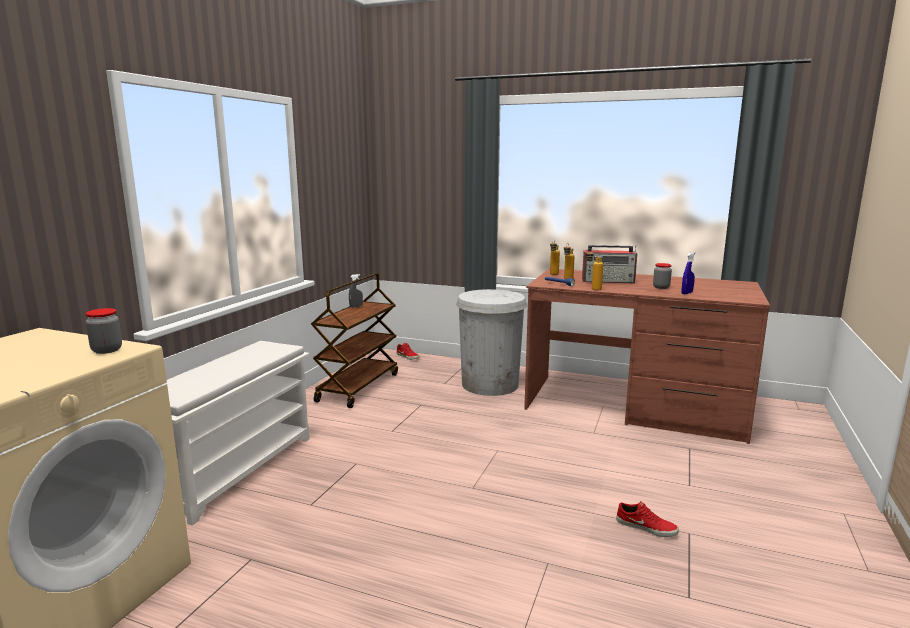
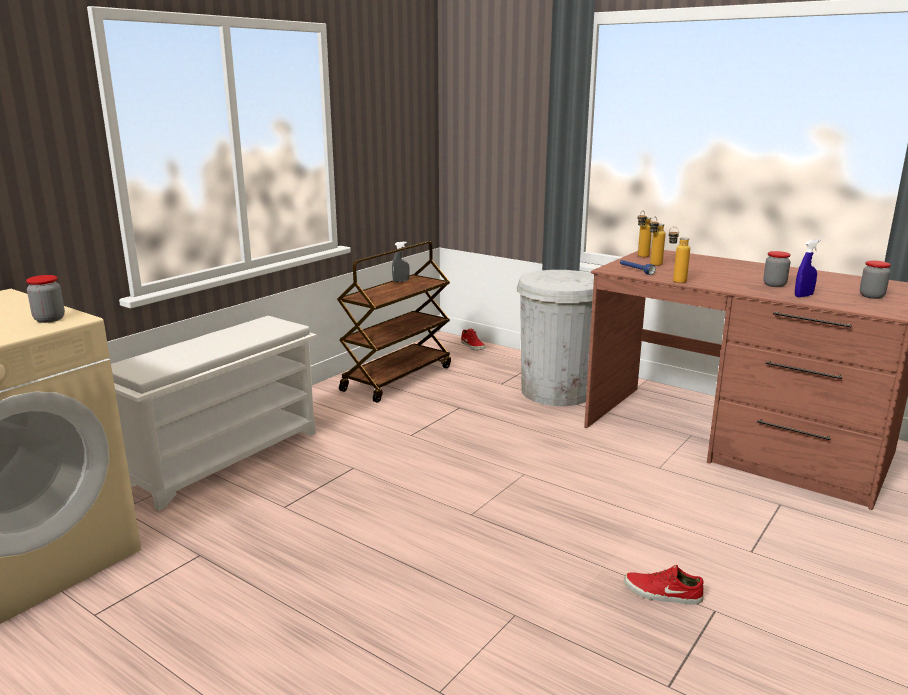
camera: 15 degrees right, 5 degrees up
radio [582,245,638,284] -> none
red shoe [616,501,679,537] -> red shoe turned 150 degrees clockwise [624,565,704,605]
none -> jar [860,261,891,299]

